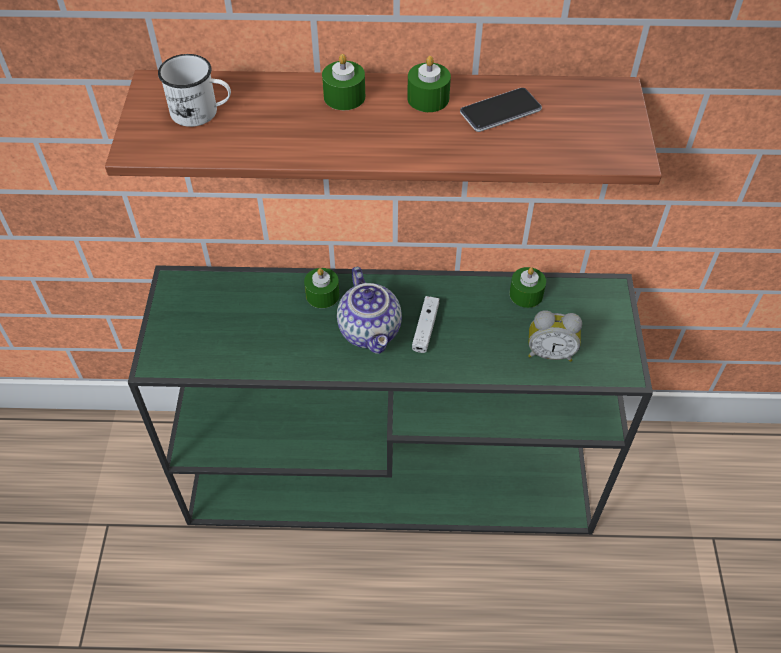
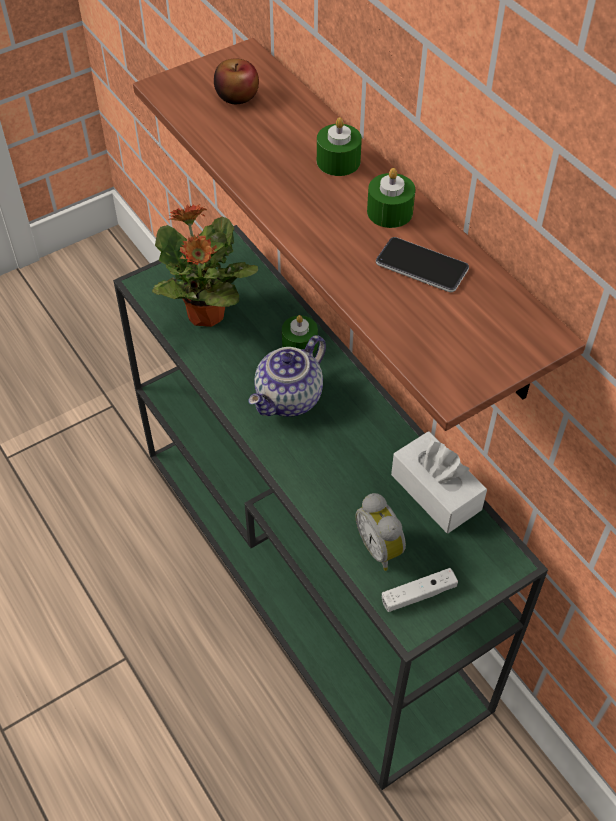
camera: 55 degrees right, 0 degrees up
white mug [158,54,231,127] -> apple [214,58,259,104]
white game controller [412,296,439,353] -> white game controller moved to [382,568,458,612]
green candle [510,267,546,308] -> white tissue box [391,431,487,533]
none -> potted plant [152,205,258,327]

